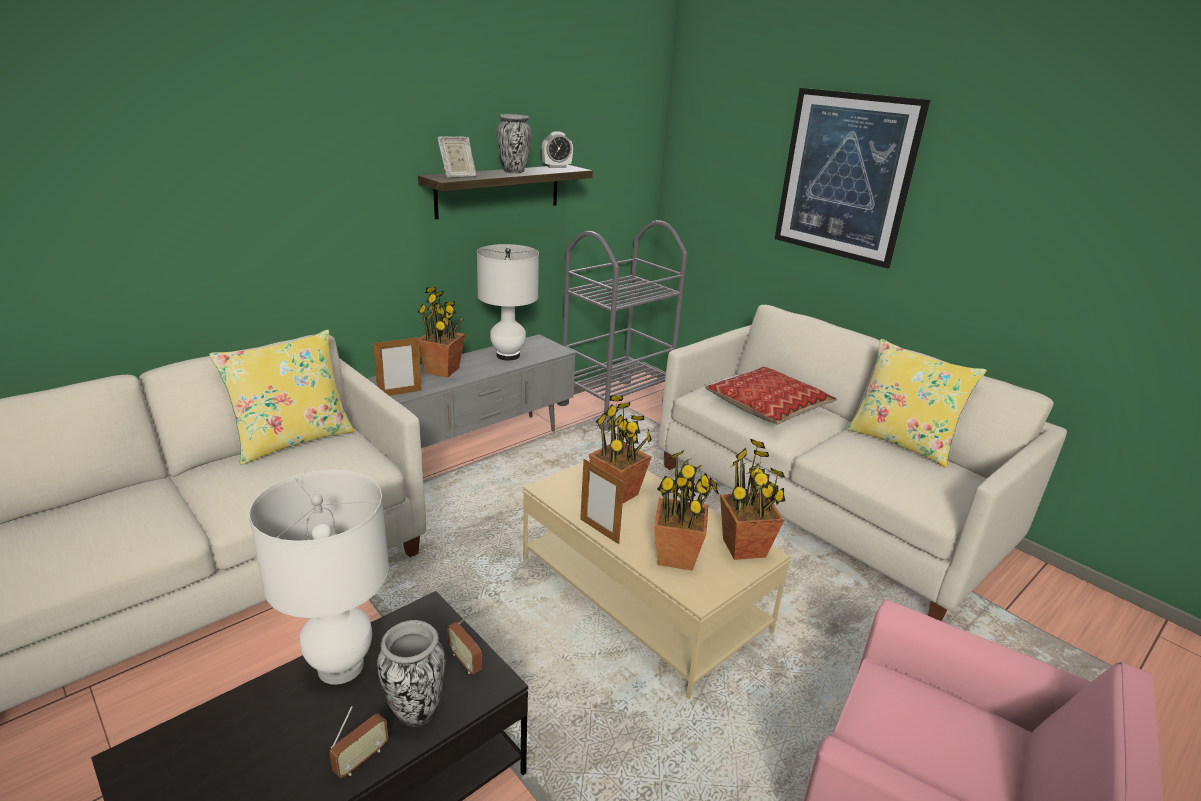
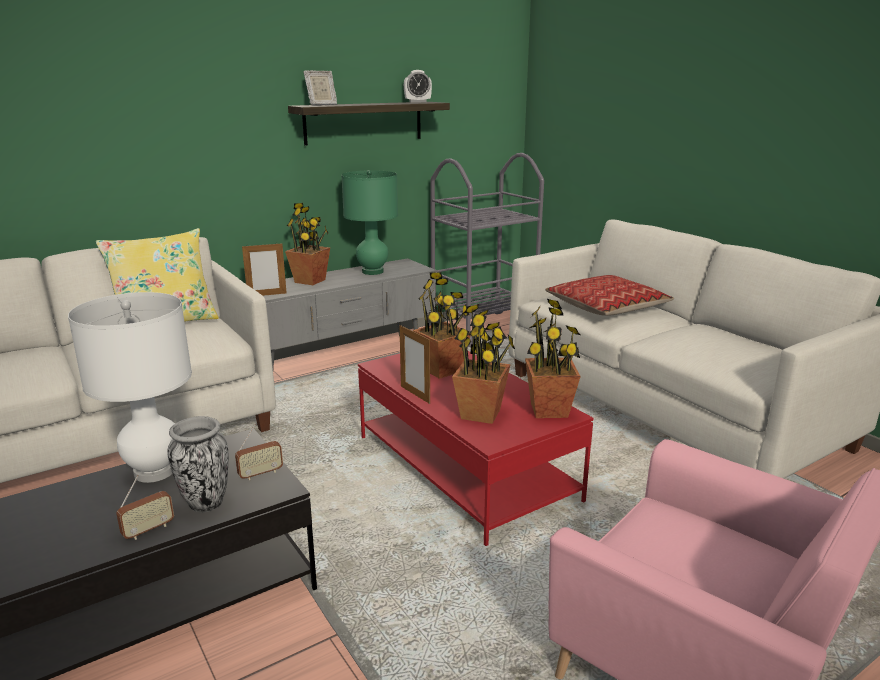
camera: 10 degrees right, 5 degrees down
radio [447,614,482,675] -> radio turned 90 degrees counterclockwise [235,424,283,480]
white table lamp [477,244,539,360] -> green table lamp [341,170,398,275]
vase [496,114,531,173] -> none
beige coffee table [523,459,791,699] -> red coffee table [358,351,594,546]
picture [775,88,930,269] -> none
yellow pillow [846,339,987,468] -> none

